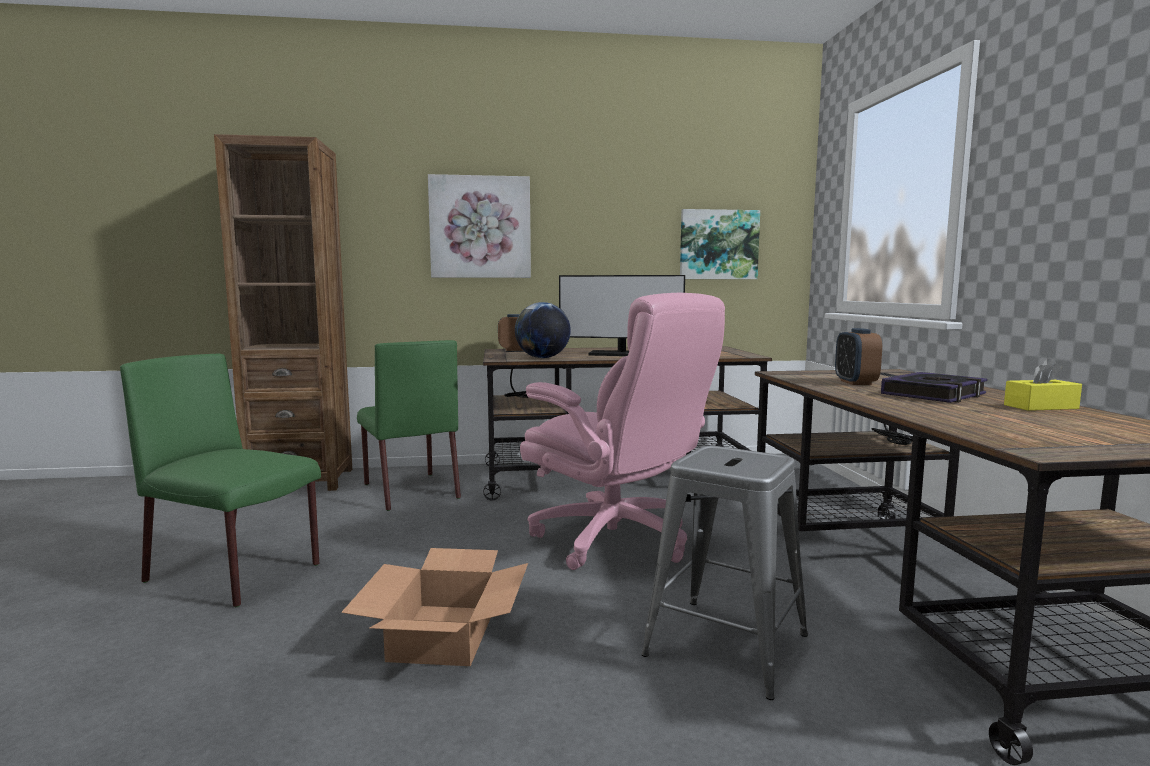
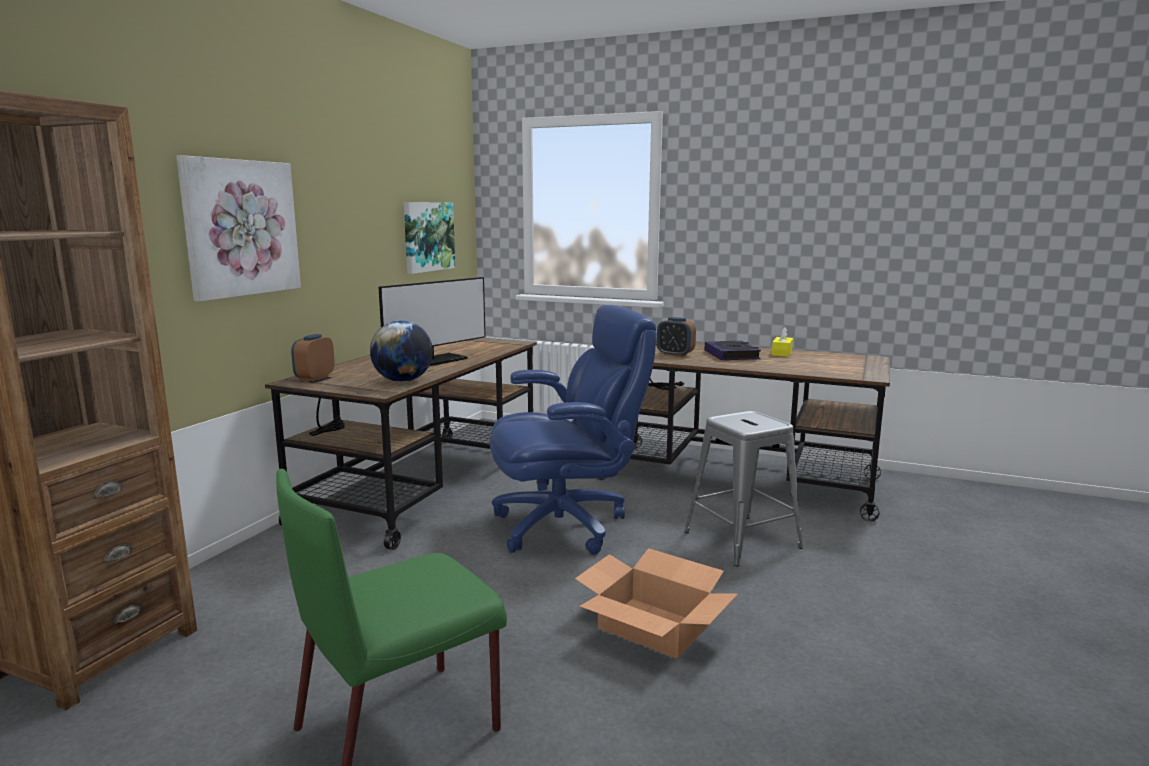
camera: 60 degrees left, 5 degrees up
green chair [357,340,461,511] -> none
pink office chair [520,293,725,570] -> blue office chair [490,305,656,555]

